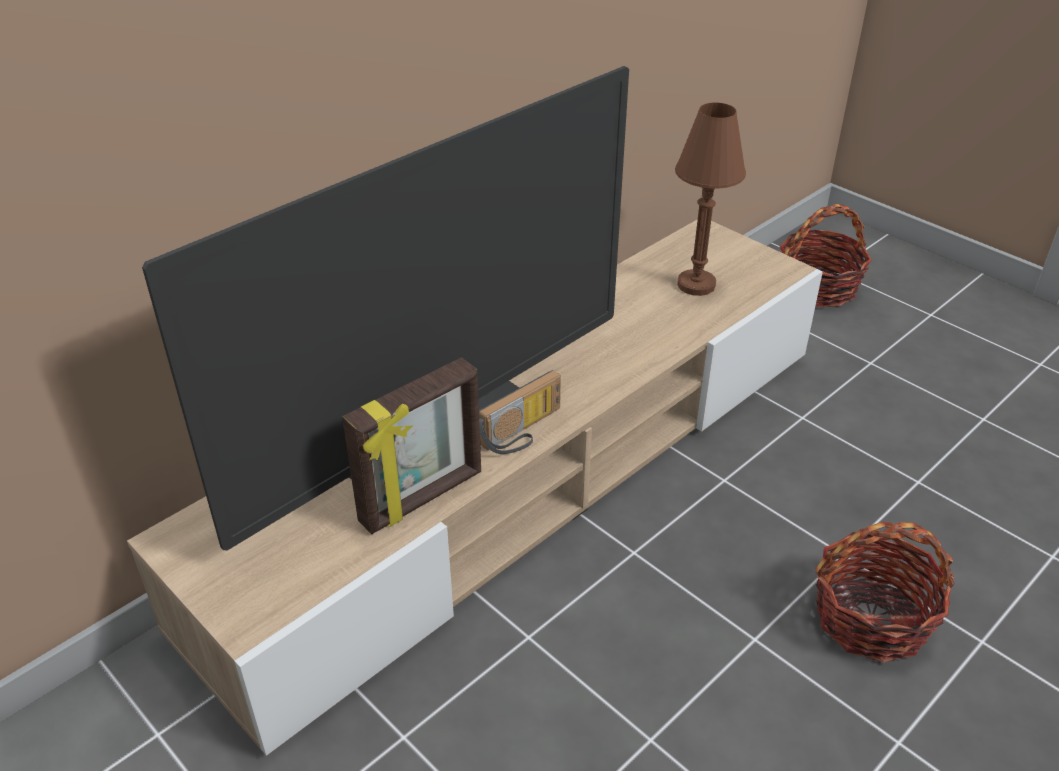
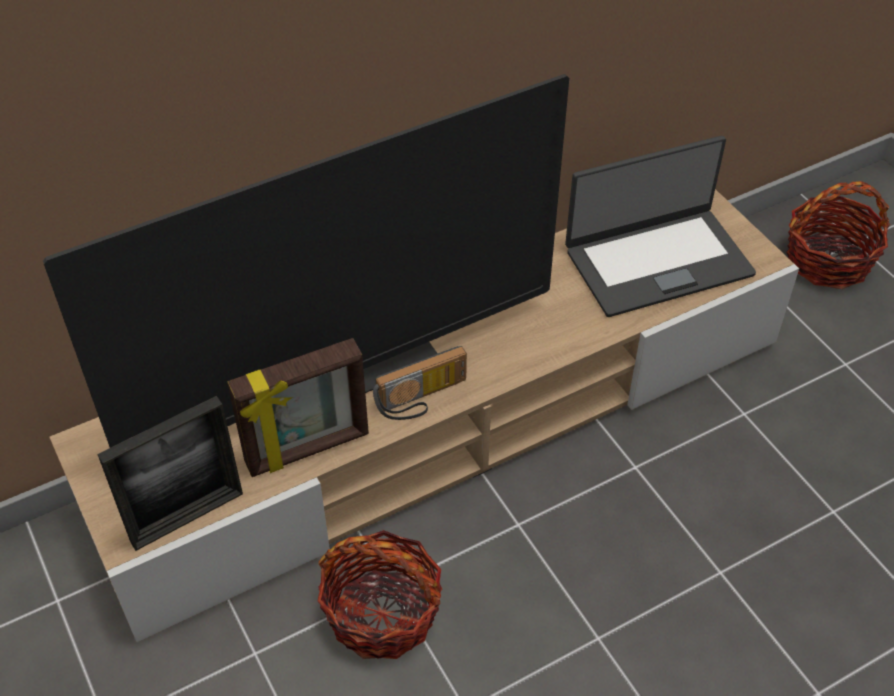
camera: 15 degrees right, 10 degrees up
brown table lamp [675,102,746,296] -> laptop [565,136,756,317]
basket [815,522,955,663] -> basket moved to [318,530,442,659]
none -> picture frame [97,396,243,551]

